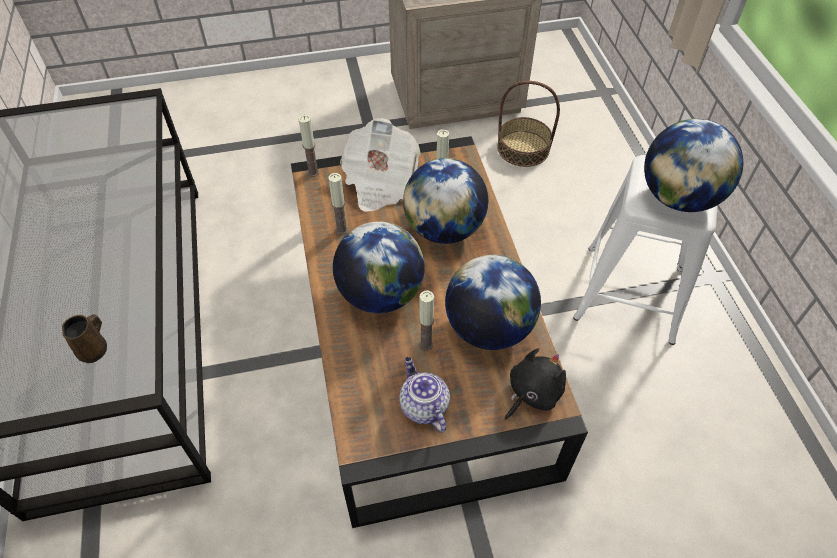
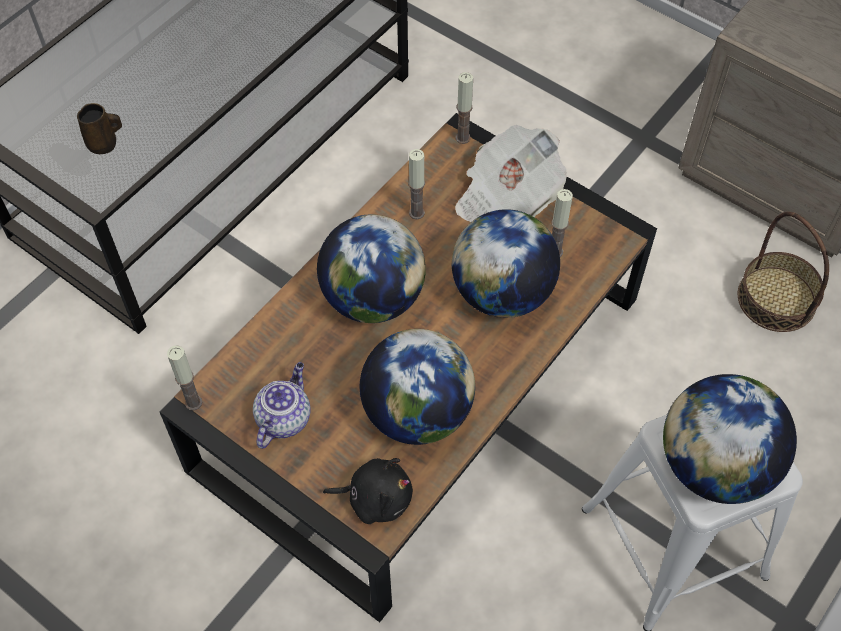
camera: 50 degrees right, 5 degrees up
candle [419,290,434,351] -> candle moved to [167,345,202,410]

